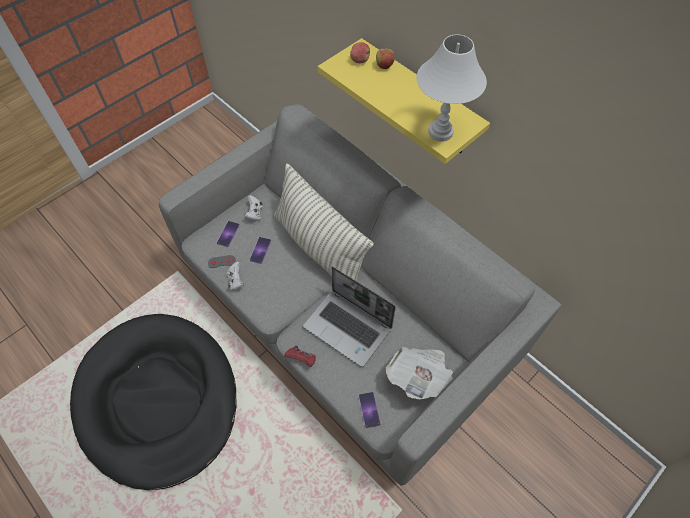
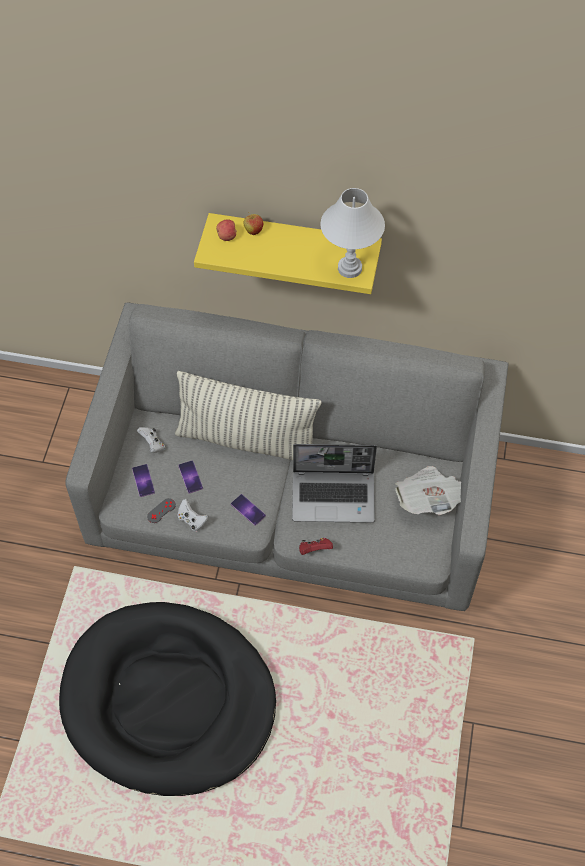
camera: 35 degrees left, 0 degrees up
phone [359,392,381,428] -> phone moved to [231,494,266,526]

